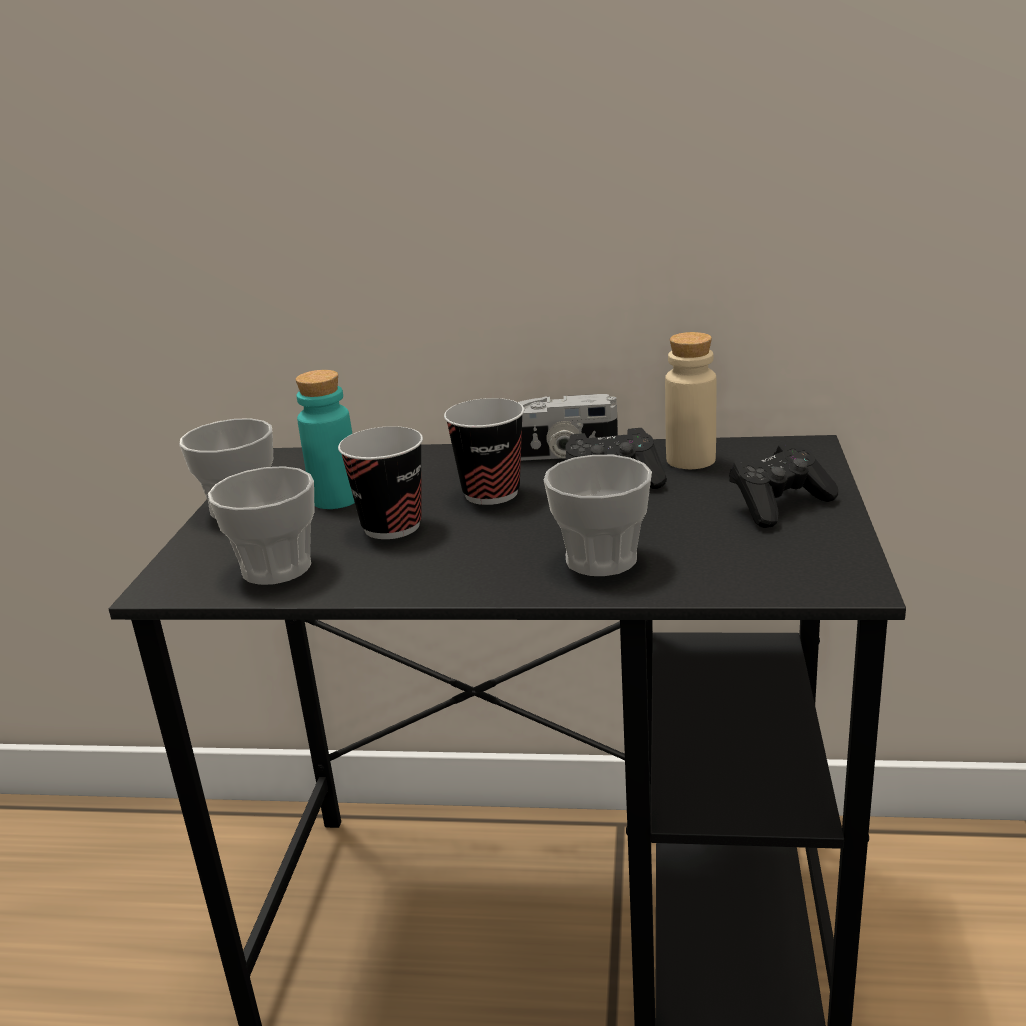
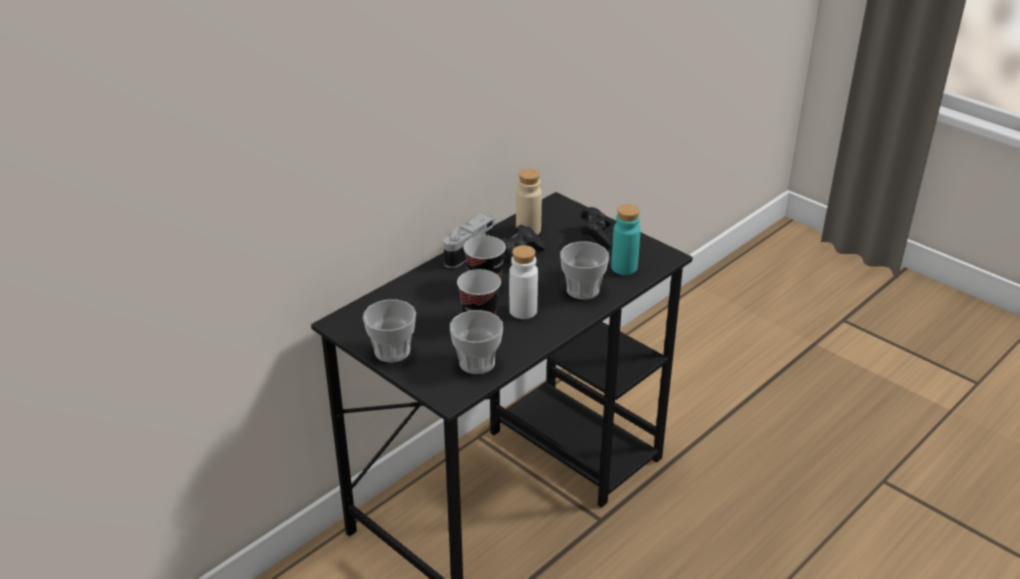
camera: 55 degrees left, 10 degrees up
turquoise bottle [295,370,355,509] -> turquoise bottle moved to [611,204,641,275]
none -> white bottle [509,245,538,319]

